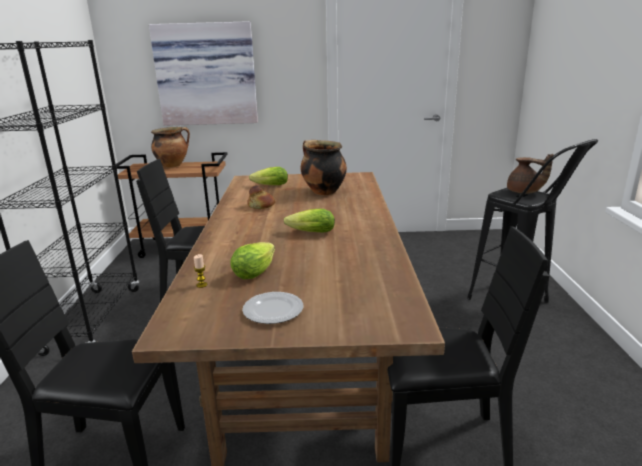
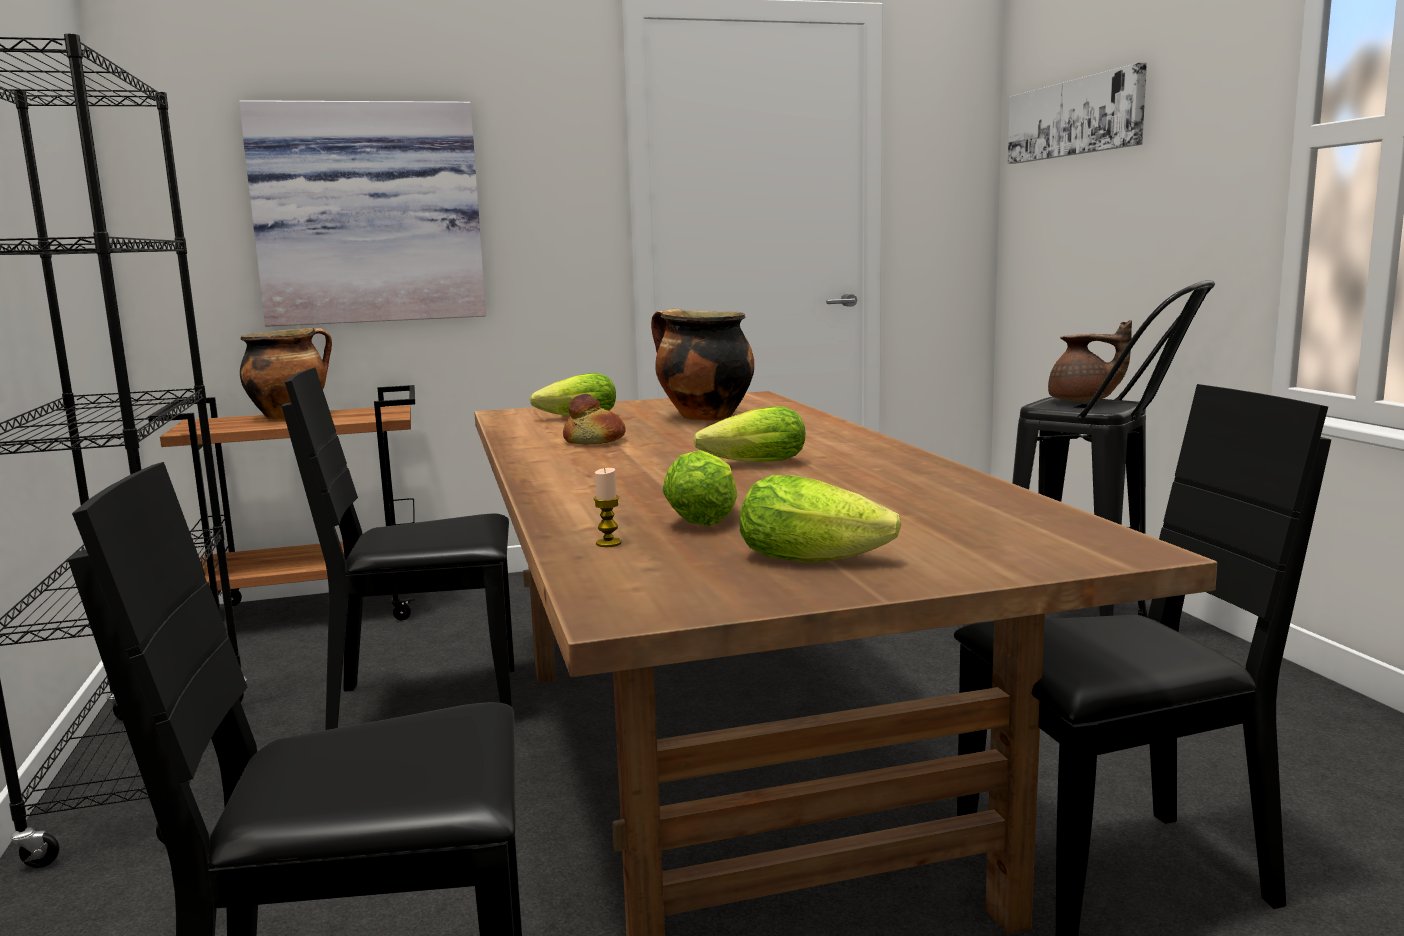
camera: 15 degrees left, 10 degrees down
plate [242,292,303,324] -> lettuce [740,475,901,563]
none -> picture [1008,63,1147,164]

